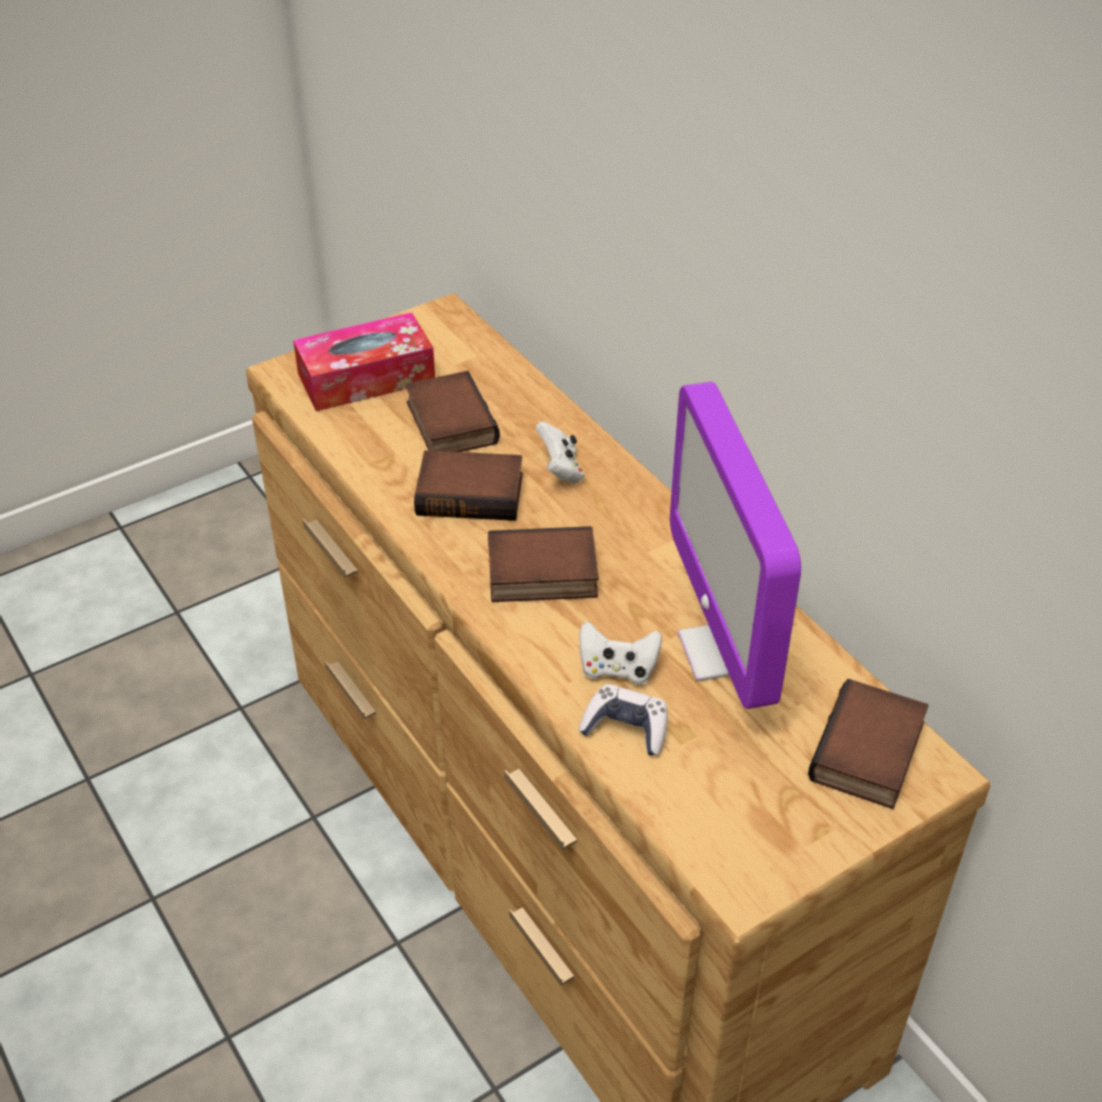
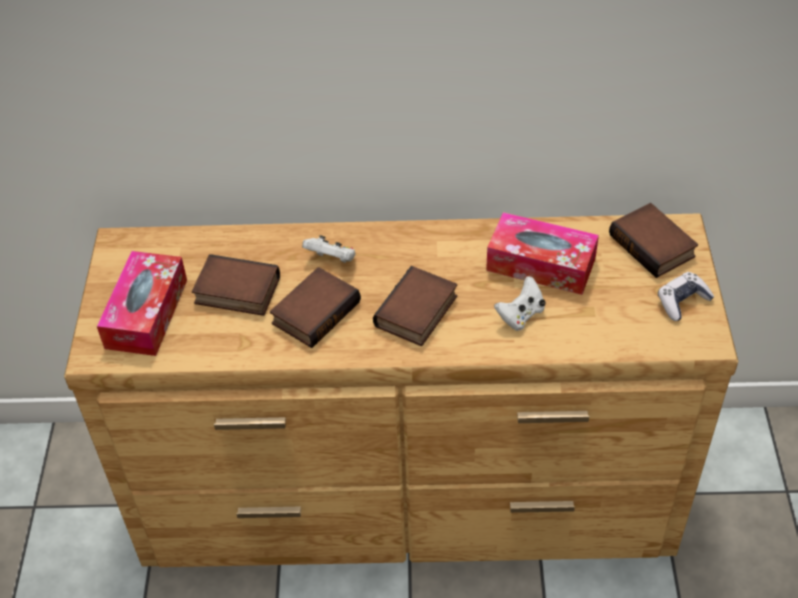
camera: 55 degrees left, 5 degrees up
game controller [578,684,668,756] -> game controller moved to [658,272,714,321]
monitor [670,382,801,709] -> tissue box [486,212,599,295]

